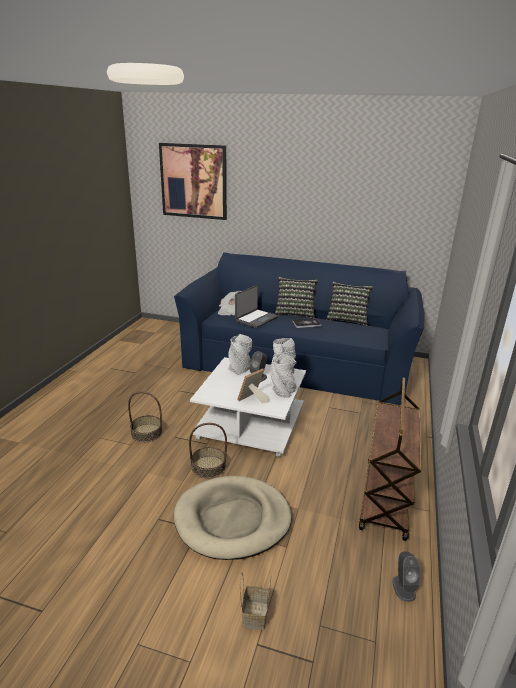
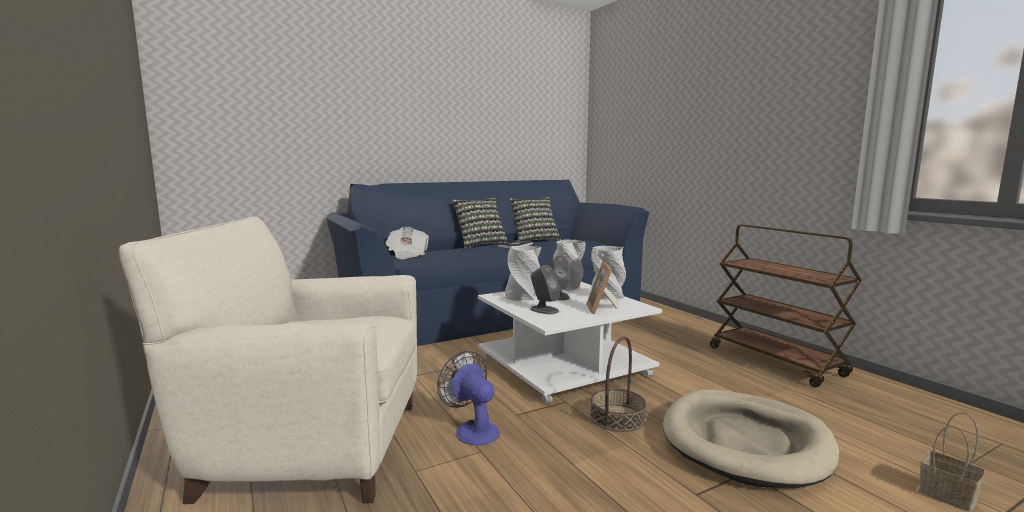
camera: 45 degrees left, 15 degrees down
basket [128,391,163,442] -> fan [437,351,500,446]
picture [159,143,227,220] -> none
laptop [235,285,278,328] -> none
grey speaker [392,551,420,602] -> grey speaker moved to [530,265,560,314]
none -> beige armchair [119,216,417,504]

